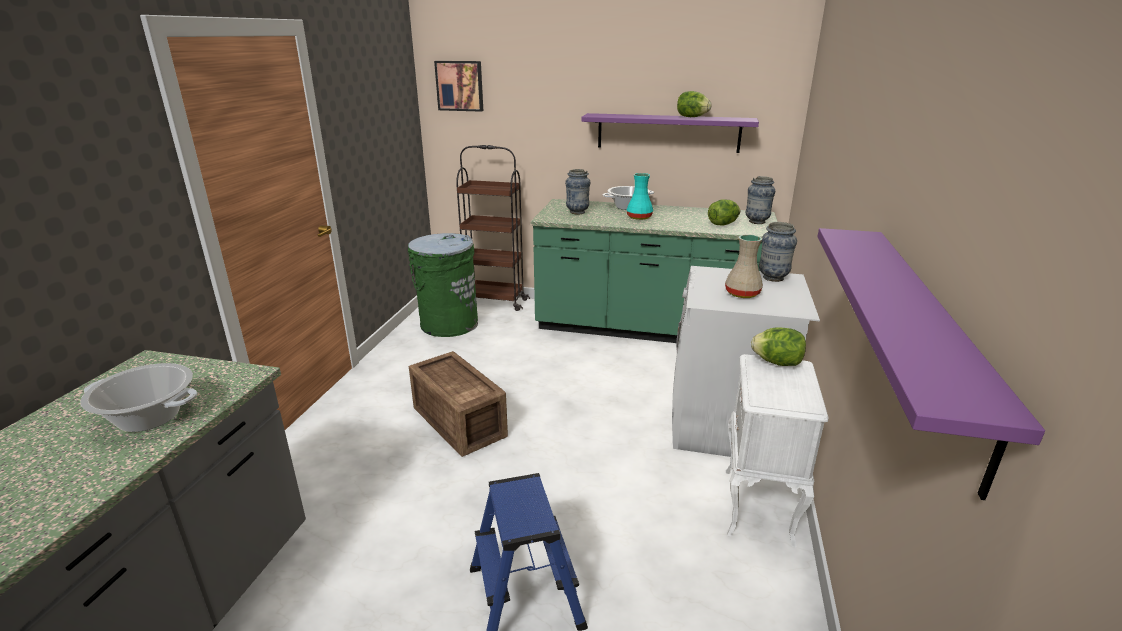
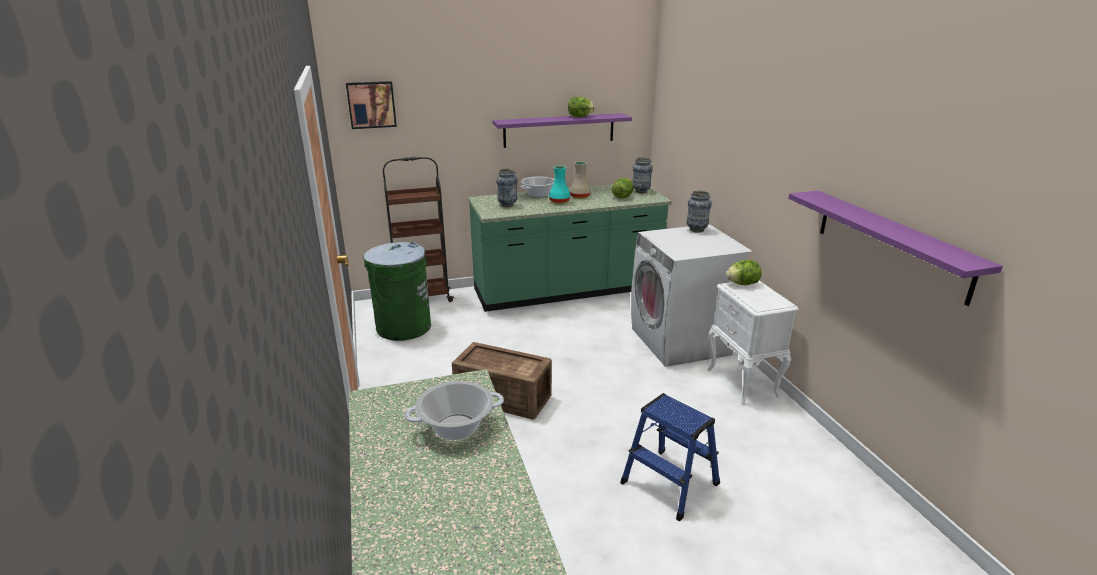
camera: 30 degrees left, 0 degrees up
beige vase [725,234,763,298] -> beige vase moved to [570,162,591,199]

